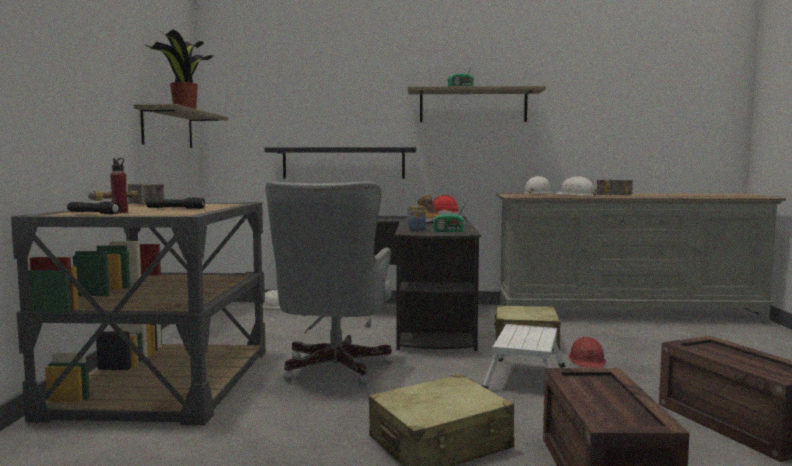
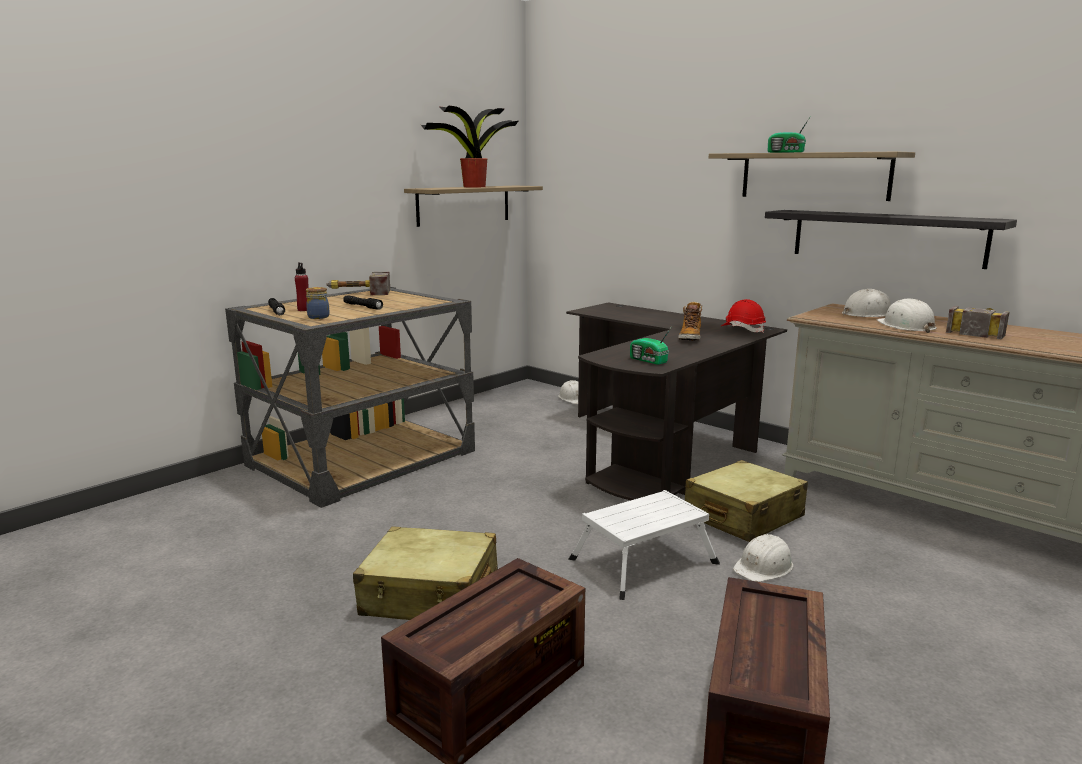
camera: 40 degrees right, 10 degrees up
black shelf [264,147,416,179] -> black shelf moved to [765,210,1017,269]
grey office chair [265,181,392,386] -> none
jar [406,206,426,231] -> jar moved to [306,287,330,319]
red hard hat [568,337,606,368] -> white hard hat [733,534,793,582]

